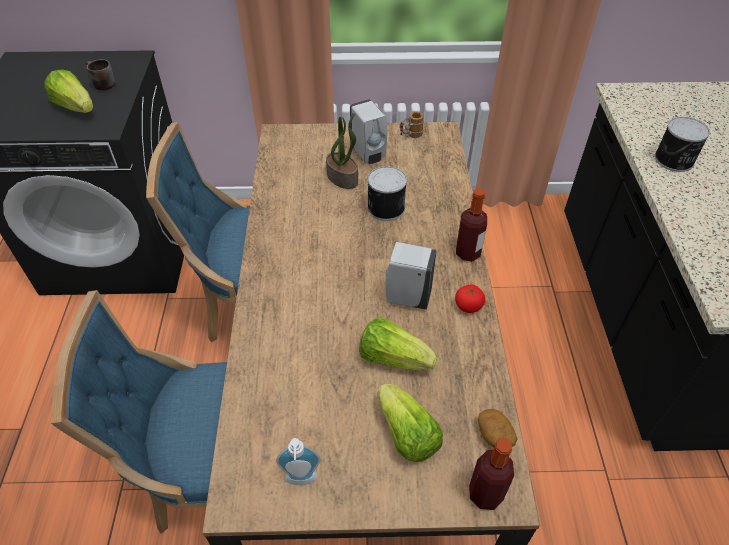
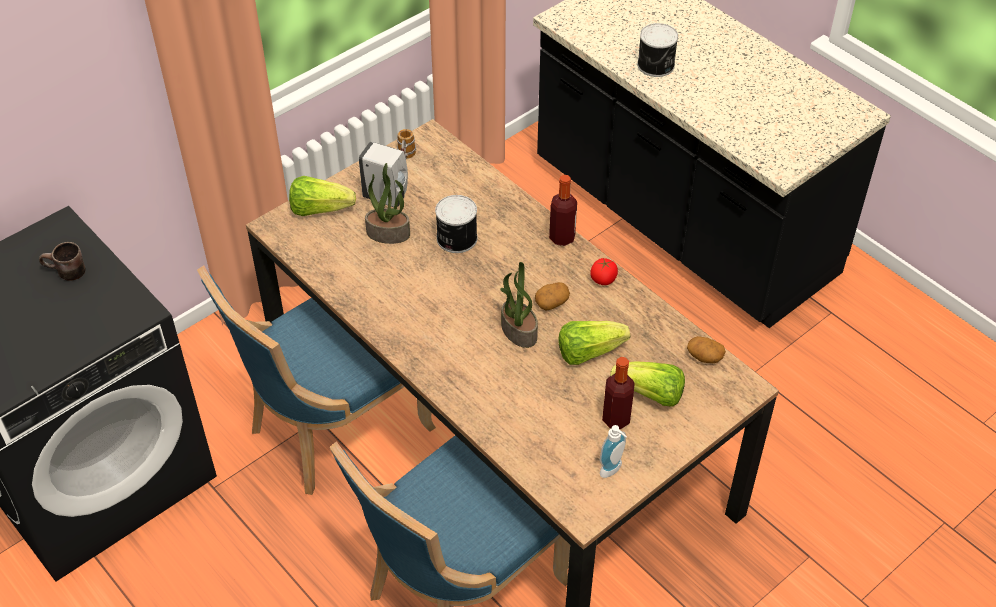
camera: 40 degrees left, 0 degrees up
lettuce [44,70,93,113] -> lettuce moved to [289,176,356,216]
white soap dispenser [385,242,437,310] -> potato [535,282,570,310]
bottle [469,438,514,510] -> bottle moved to [602,357,635,429]
none -> potted plant [500,262,538,348]

